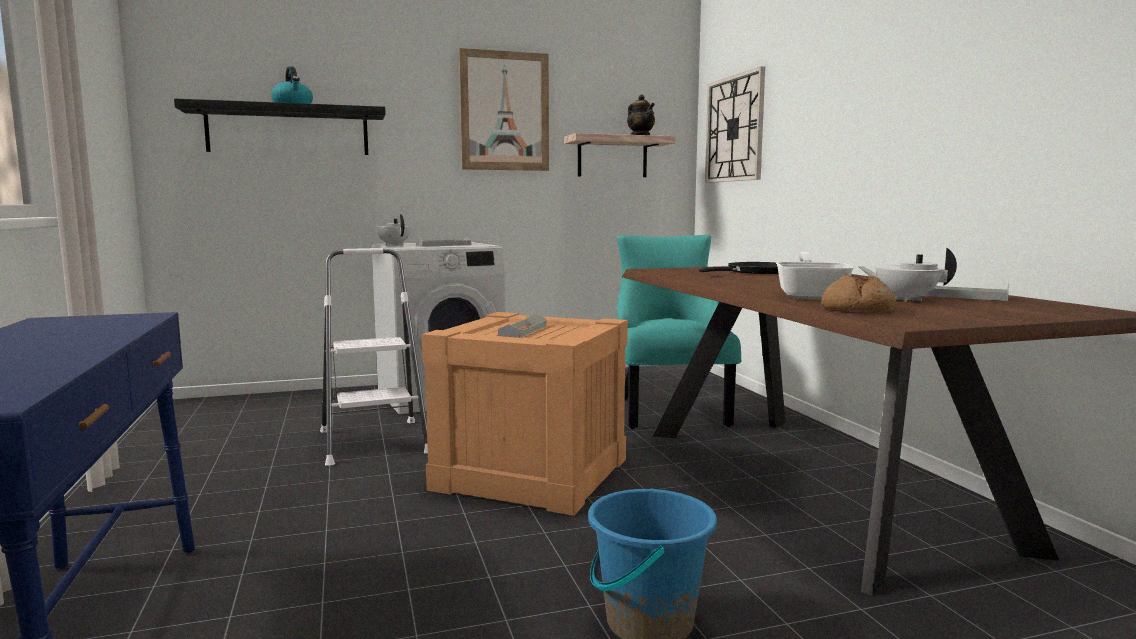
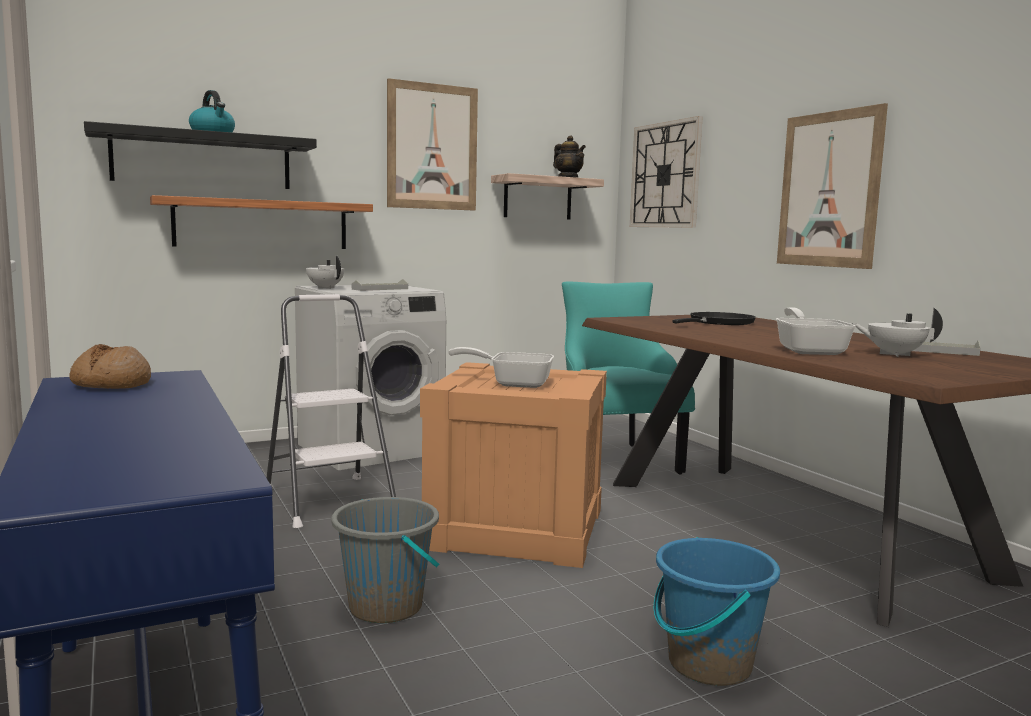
camera: 10 degrees left, 0 degrees up
grey tray [498,314,547,338] -> frying pan [448,347,554,388]
bread [821,274,896,312] -> bread moved to [70,344,151,389]
none -> shelf [150,195,373,249]
none -> grey bucket [331,497,439,623]
none -> picture [777,103,888,269]

